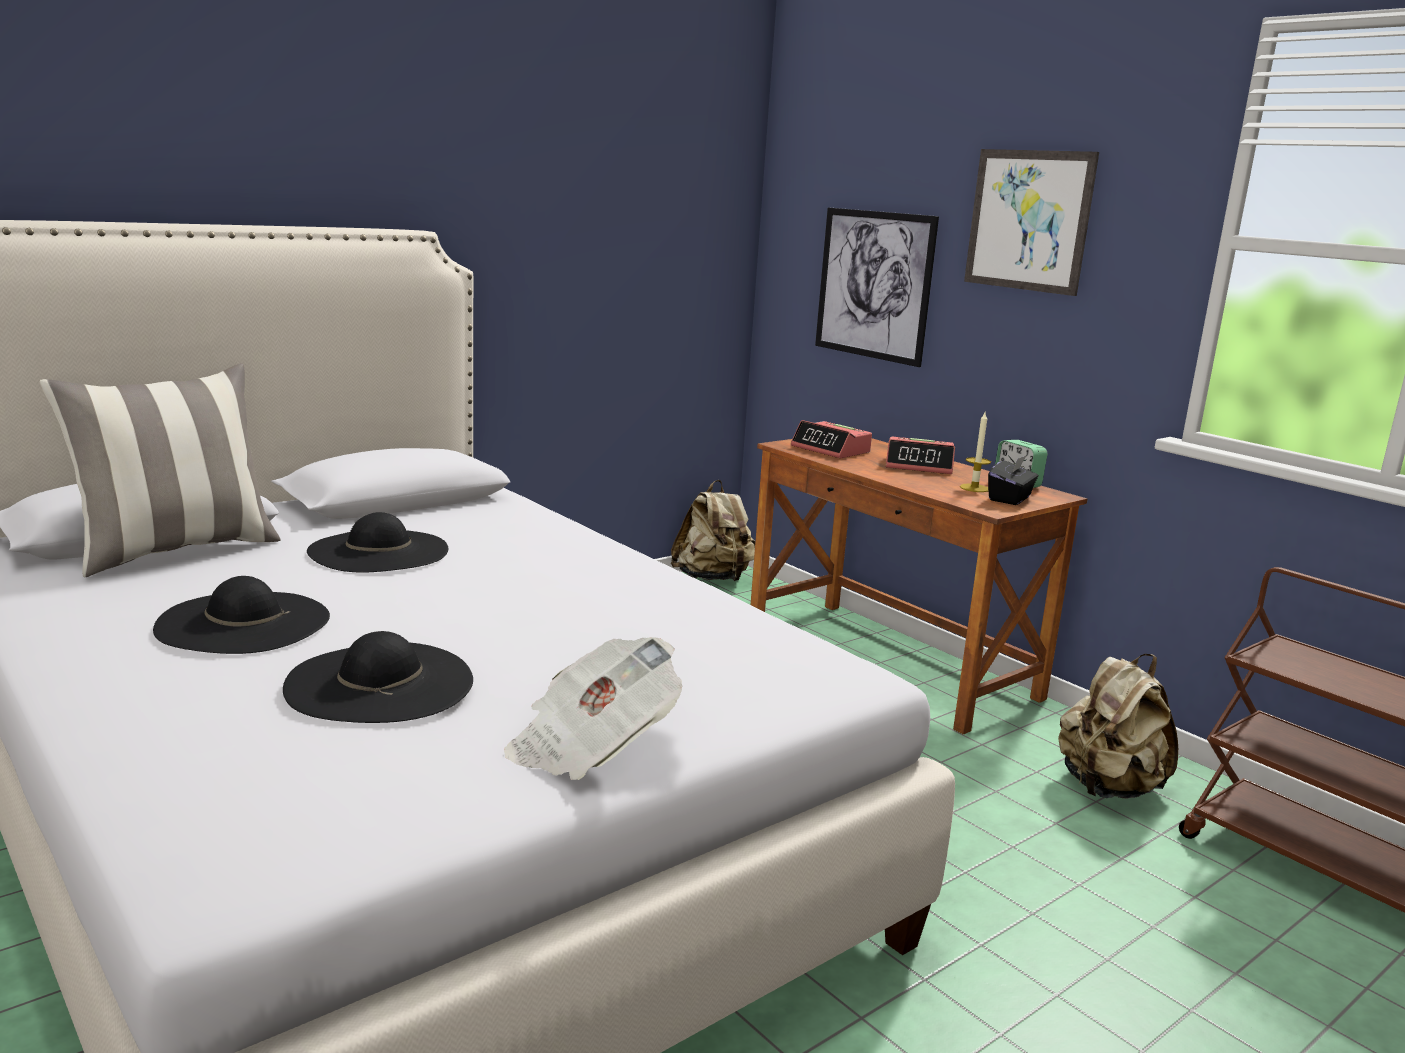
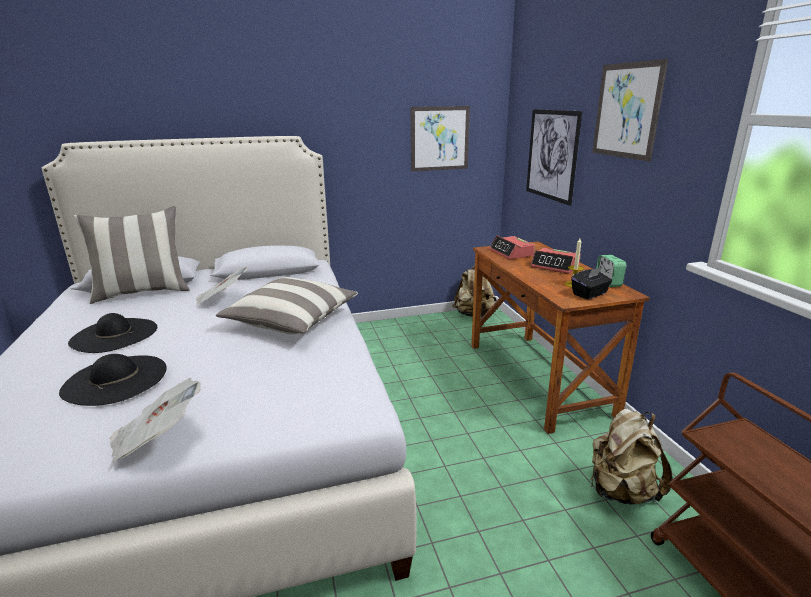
camera: 25 degrees right, 5 degrees up
black hat [307,512,448,572] -> newspaper [196,267,248,305]
none -> pillow [216,277,358,334]
none -> picture [411,106,470,172]

